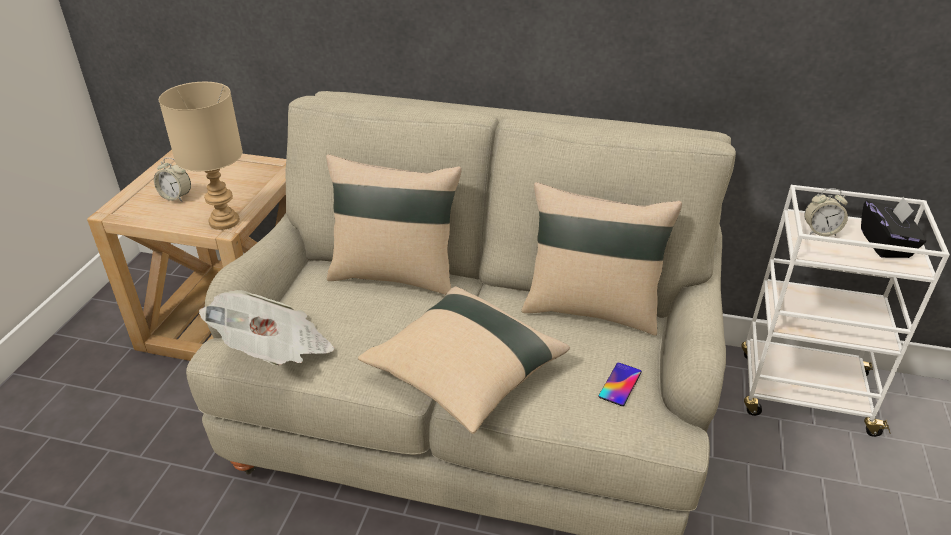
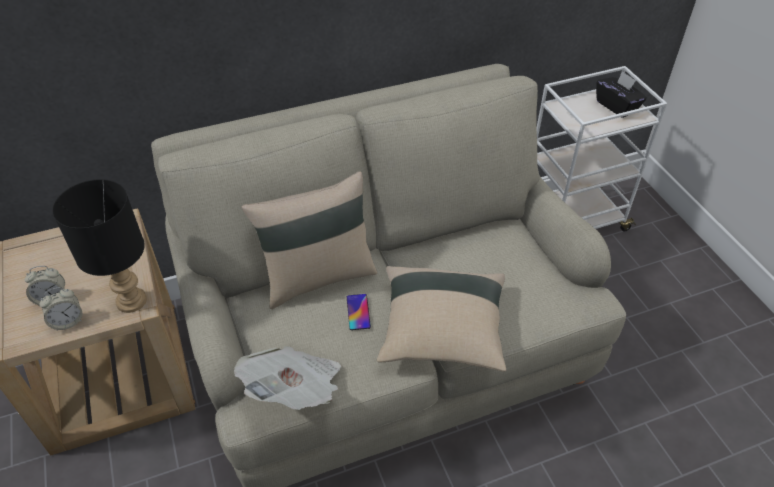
camera: 35 degrees left, 10 degrees up
beige table lamp [159,82,243,230] -> black table lamp [52,179,147,313]
beige pillow [521,182,682,336] -> none
phone [598,362,642,406] -> phone moved to [347,294,371,330]
alarm clock [804,188,848,236] -> alarm clock moved to [39,287,82,331]

